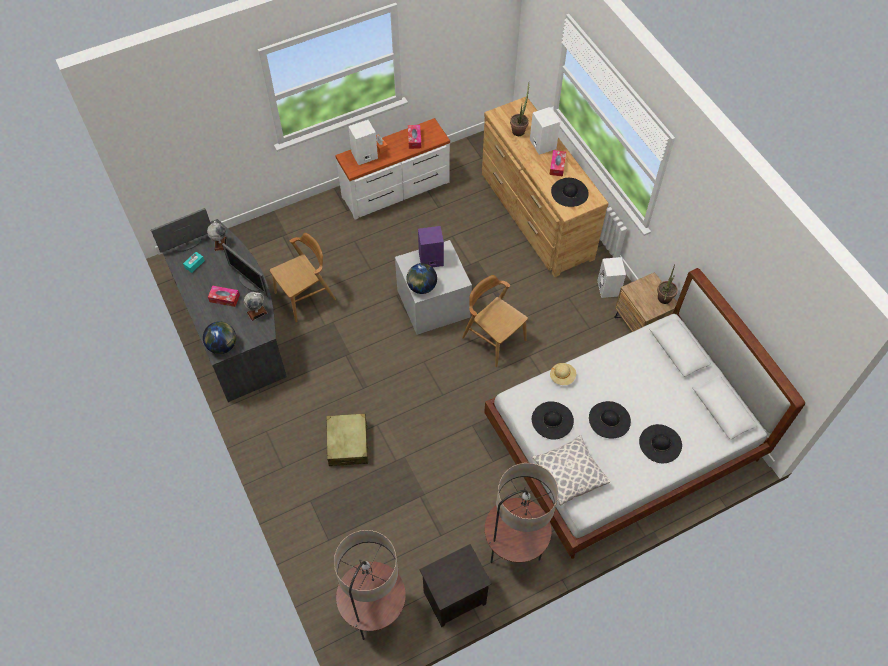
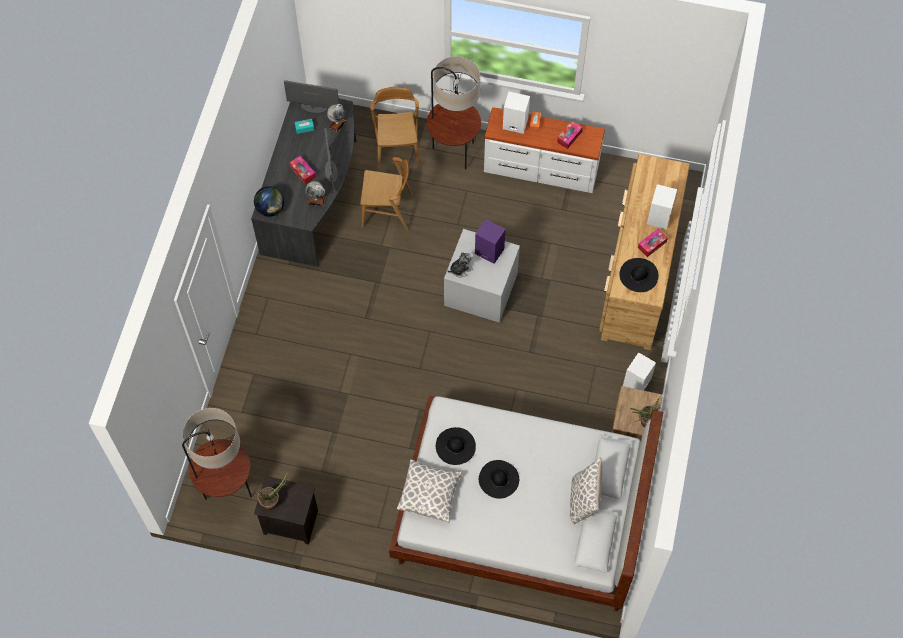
camera: 40 degrees right, 5 degrees up
beige suitcase [326,413,369,466] -> none
globe [407,263,437,294] -> plush toy [447,252,474,277]
brown chair [462,275,528,367] -> brown chair moved to [370,87,420,168]
floor lamp [485,463,558,563] -> floor lamp moved to [427,56,481,170]
potted plant [510,82,529,136] -> potted plant moved to [258,473,288,510]
beige hat [550,363,576,385] -> none
black hat [639,424,682,463] -> none
none -> pillow [570,457,602,524]

